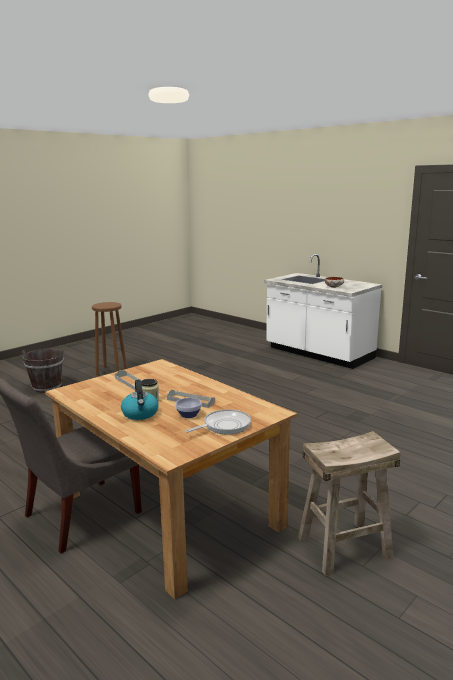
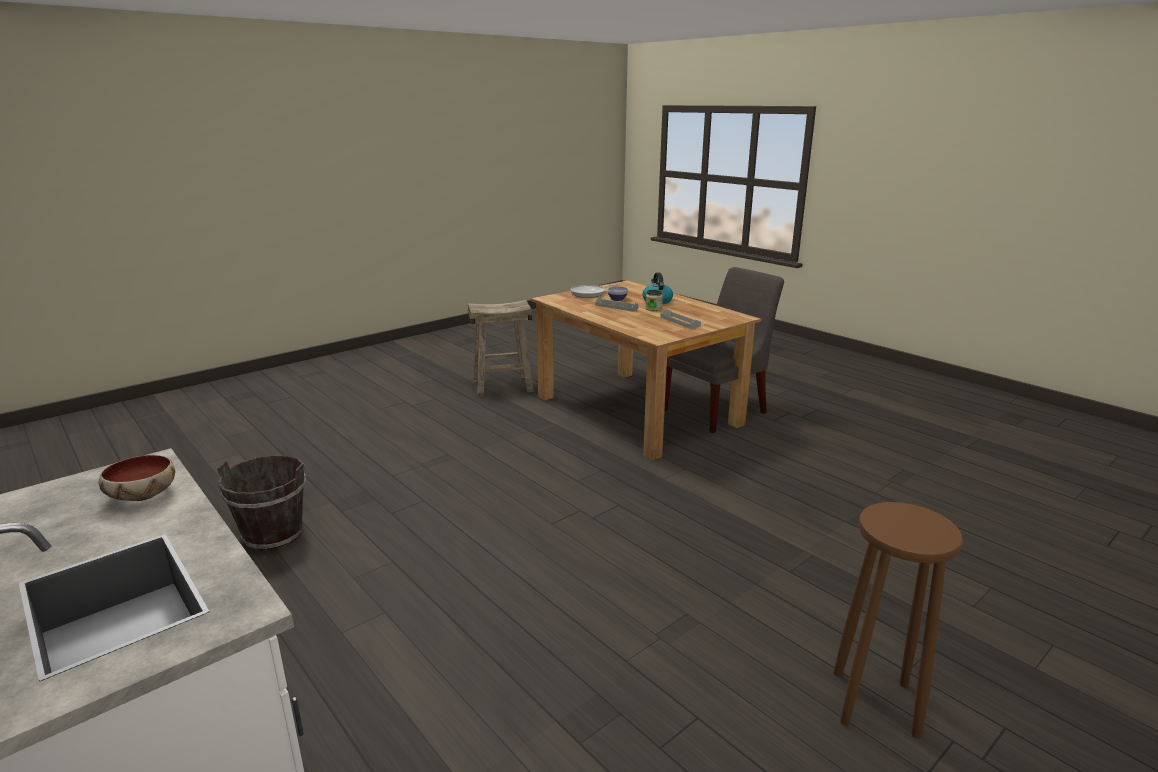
camera: 175 degrees left, 5 degrees up
brown bucket [22,349,64,393] -> brown bucket moved to [217,455,306,551]

